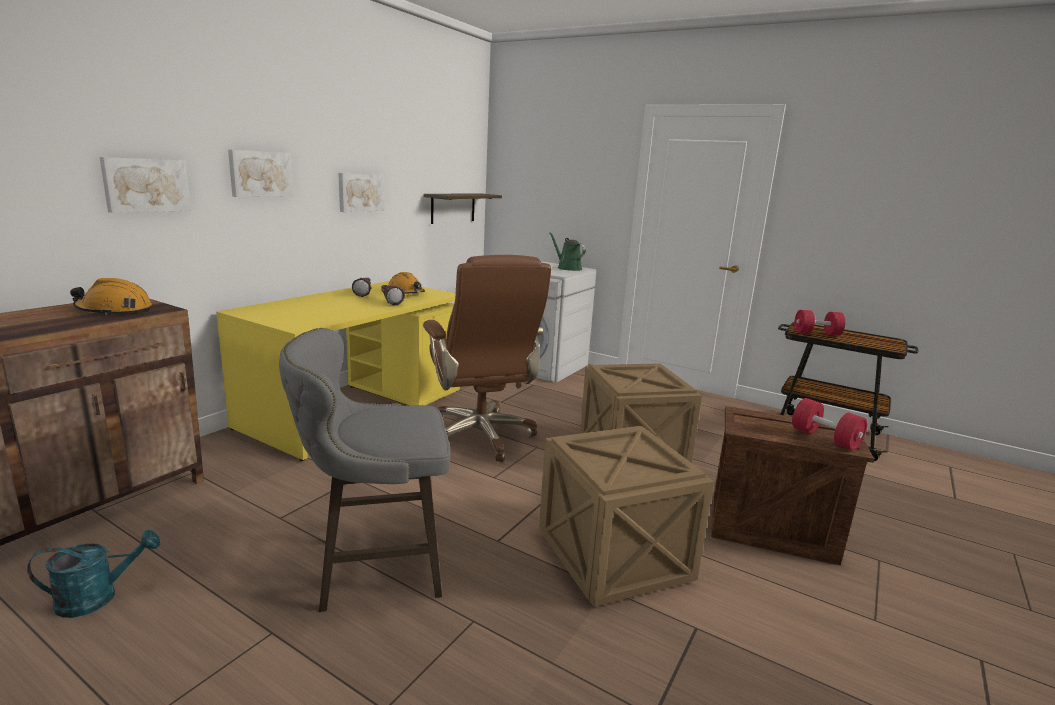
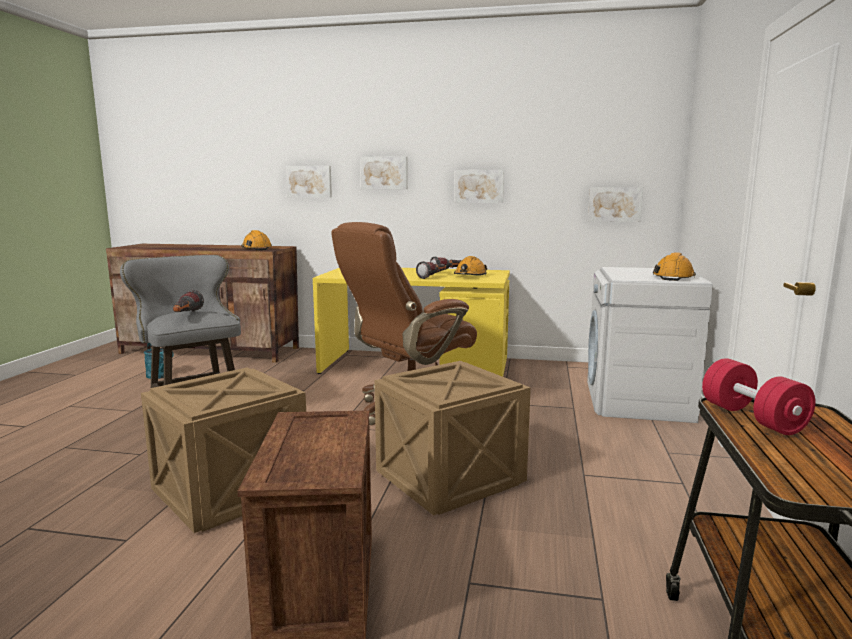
camera: 70 degrees right, 5 degrees down
shelf [424,193,502,224] -> picture [588,187,643,222]
green watering can [549,232,586,271] -> orange hard hat [653,252,696,281]
red dumbbell [792,398,867,451] -> none
none -> flashlight [173,290,204,312]

